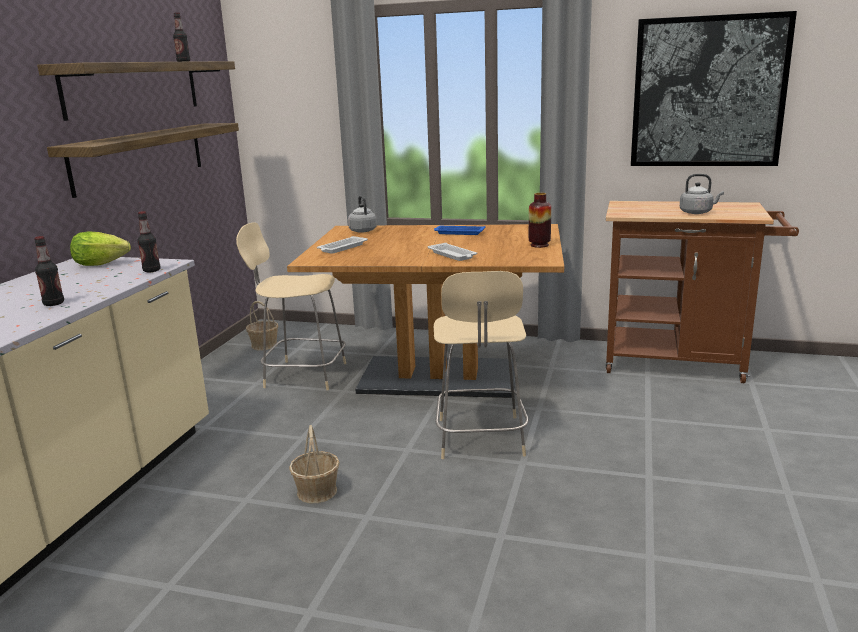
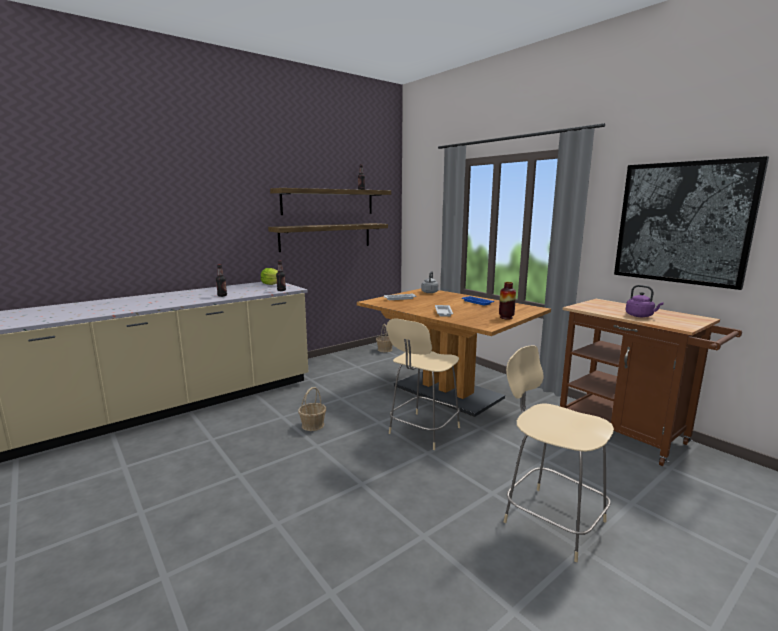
camera: 35 degrees right, 5 degrees down
beige chair [236,222,346,390] -> beige chair moved to [504,345,614,562]
grey kettle [680,174,724,214] -> purple kettle [626,285,664,317]

